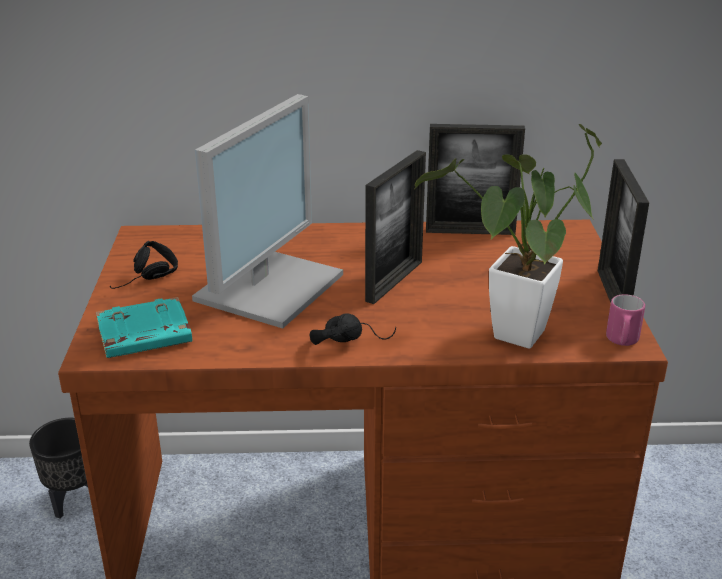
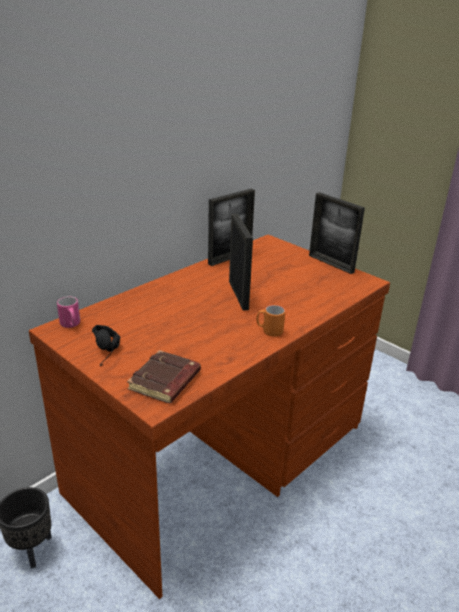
camera: 45 degrees left, 0 degrees up
turquoise book [96,297,192,358] -> brown book [127,350,201,403]
monitor [192,94,343,328] -> none
black headphones [309,313,396,345] -> orange mug [256,305,285,337]
potted plant [414,124,602,348] -> none
pink mug [606,294,645,346] -> pink mug moved to [57,296,80,328]

